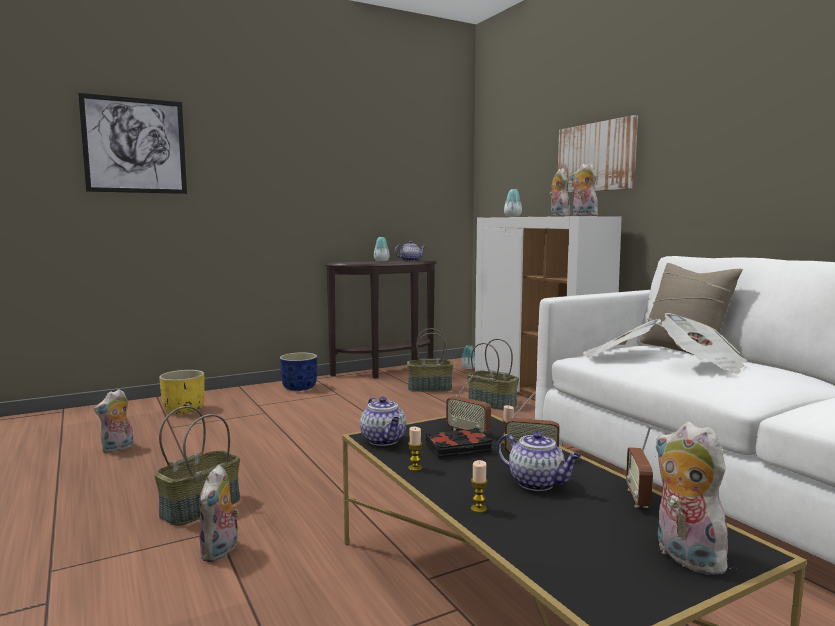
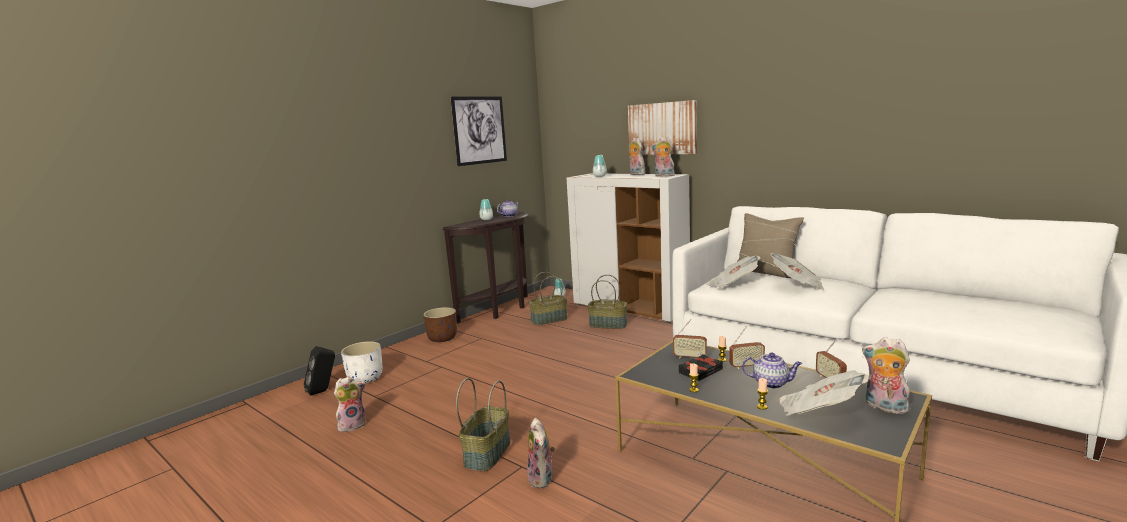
camera: 20 degrees left, 5 degrees up
picture [78,93,187,194] -> picture moved to [451,97,507,166]
plush toy [94,389,134,453] -> plush toy turned 135 degrees counterclockwise [334,376,366,432]
yellow planter [159,370,205,414] -> white planter [341,341,382,383]
blue planter [280,353,317,391] -> brown planter [423,307,457,342]
teapot [360,397,406,446] -> none
none -> black speaker [304,346,335,396]
none -> newspaper [779,370,868,416]

